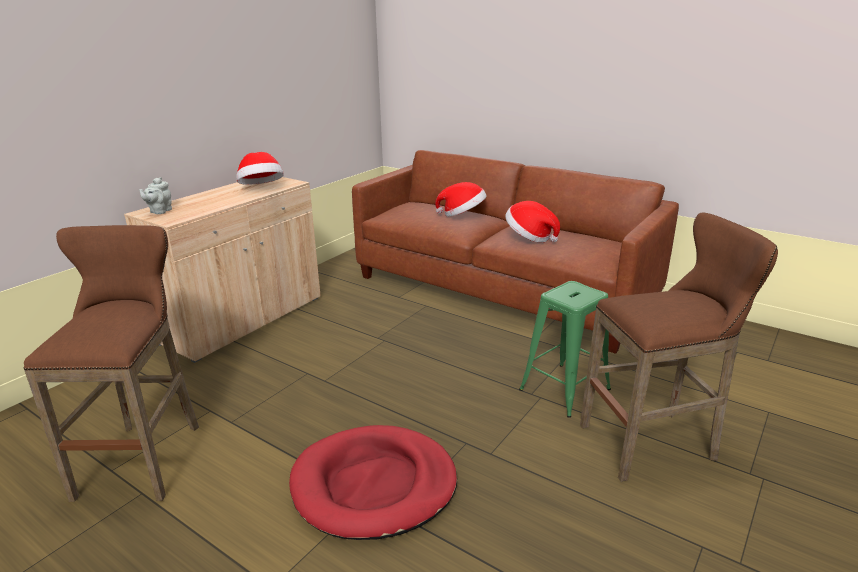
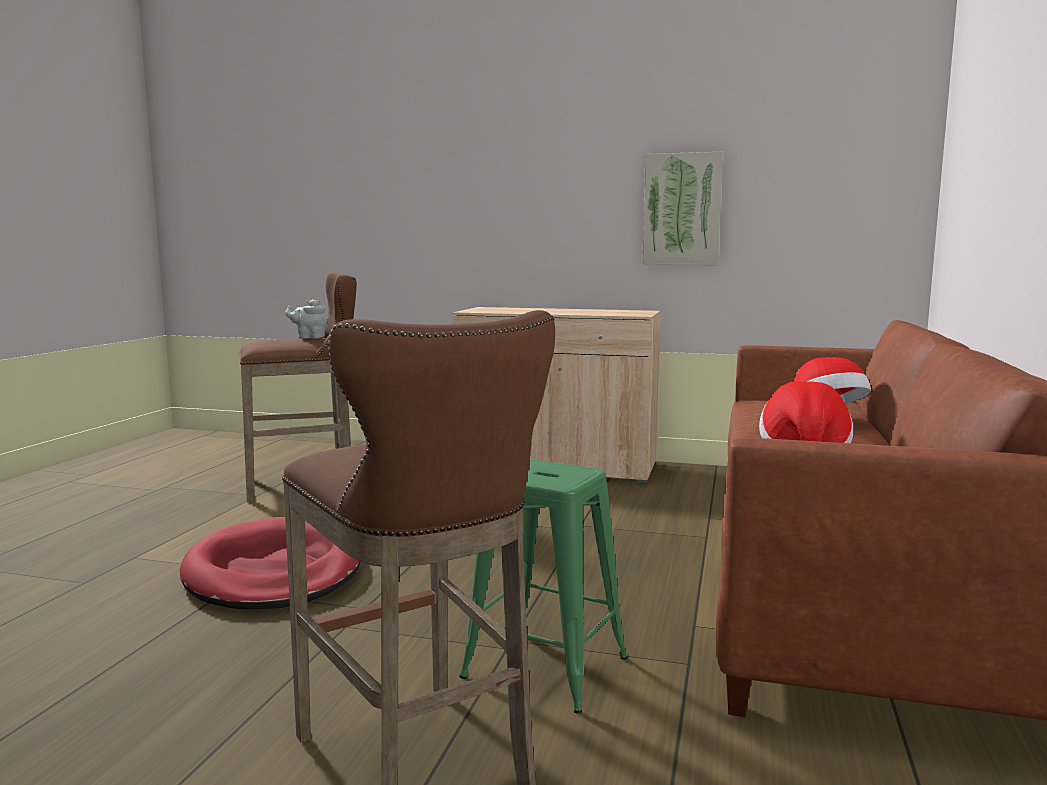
camera: 70 degrees right, 15 degrees down
grey teapot [139,177,172,214] -> grey teapot moved to [285,299,327,339]
hat [237,152,284,185] -> none
none -> picture [642,152,723,265]

